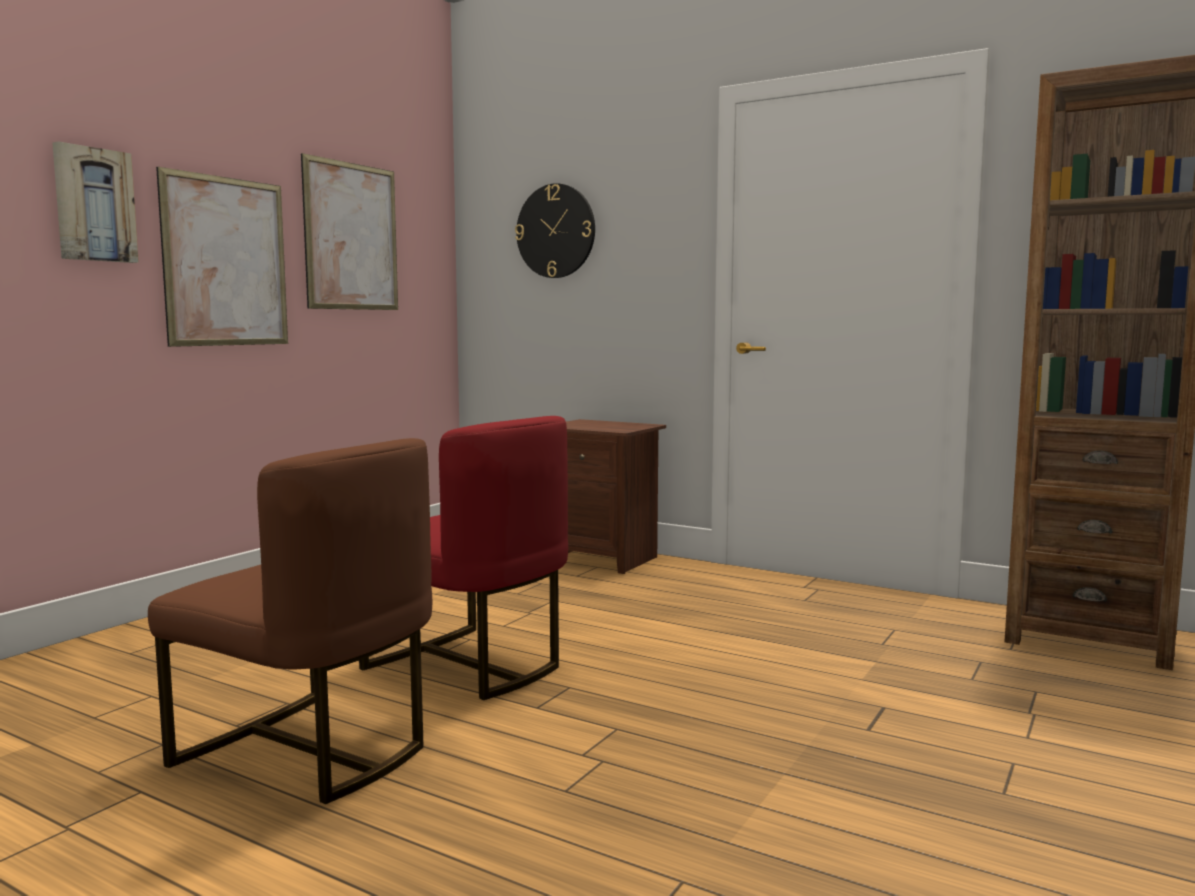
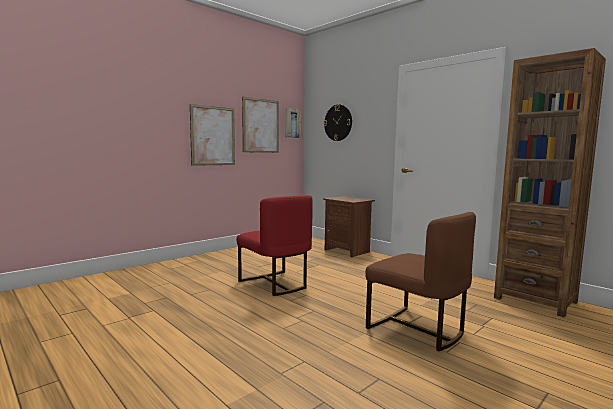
camera: 15 degrees right, 0 degrees up
picture [52,141,139,263] -> picture moved to [285,108,301,138]
brown chair [148,438,432,804] -> brown chair moved to [365,212,476,351]

